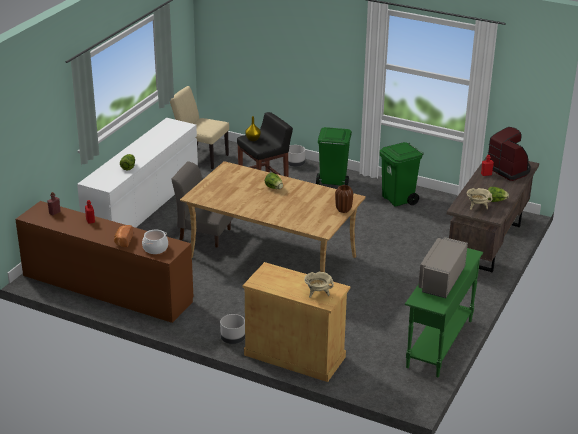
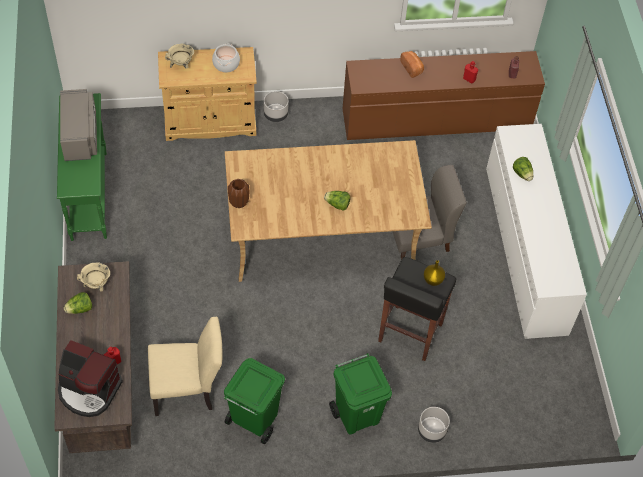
camera: 145 degrees right, 25 degrees up
cooking pot [142,230,168,254] -> cooking pot moved to [212,43,240,73]
beige chair [170,86,229,169] -> beige chair moved to [148,317,222,416]

